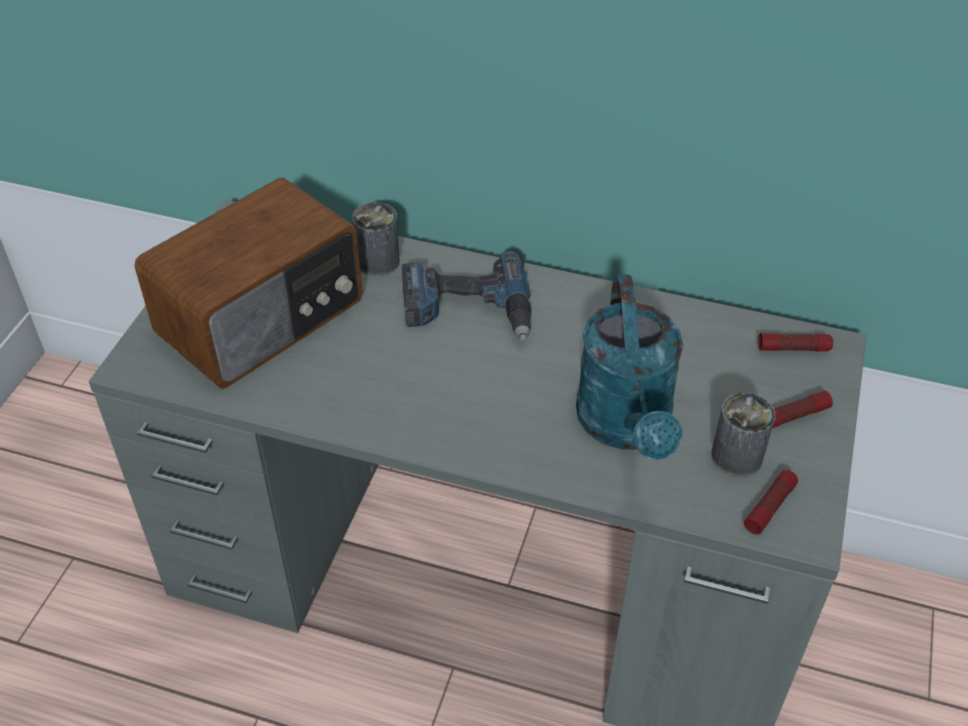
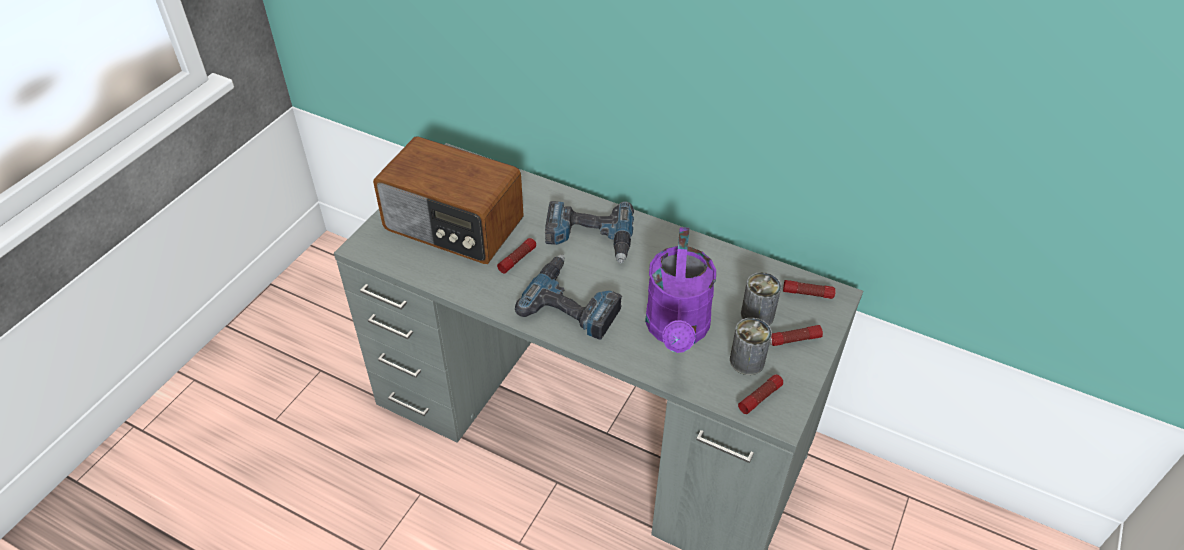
camera: 10 degrees right, 0 degrees up
radio [134,178,363,389] -> radio turned 60 degrees clockwise [373,136,524,264]
can [352,202,400,276] -> can moved to [741,272,781,325]
turquoise watering can [576,275,683,460] -> purple watering can [645,227,716,353]
none -> flashlight [497,238,536,274]
none -> power drill [515,255,622,340]

